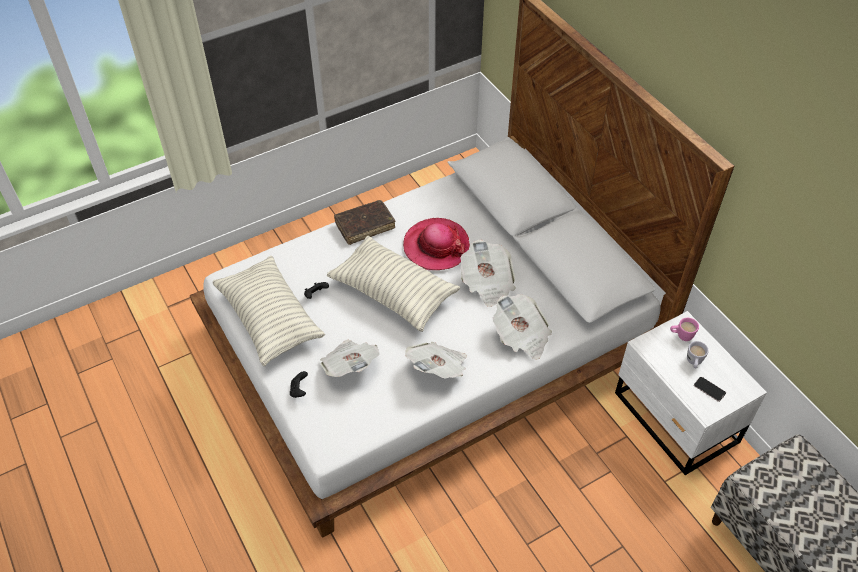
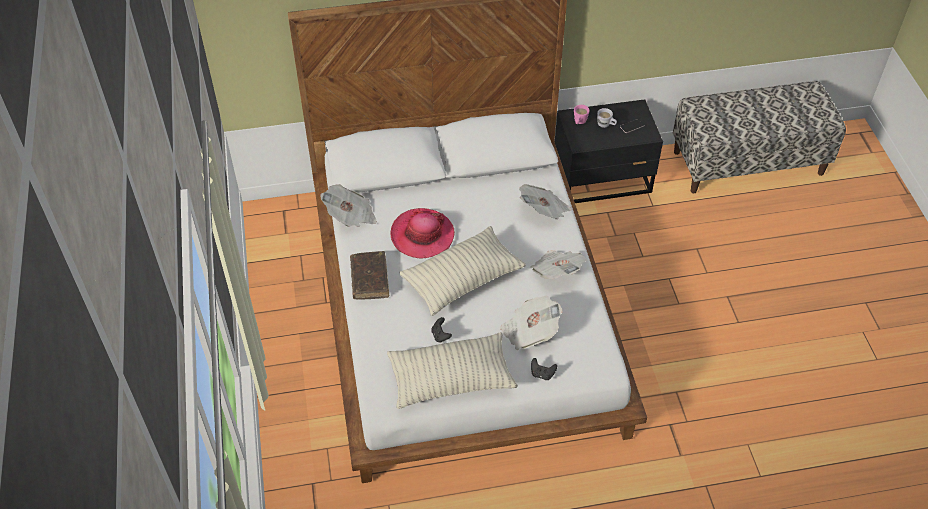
camera: 70 degrees left, 0 degrees up
newspaper [460,239,516,307] -> newspaper moved to [320,184,377,227]
white nightstand [615,311,767,475] -> black nightstand [555,99,663,203]

